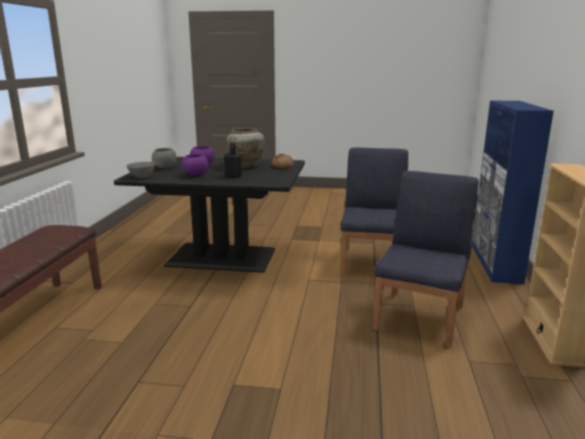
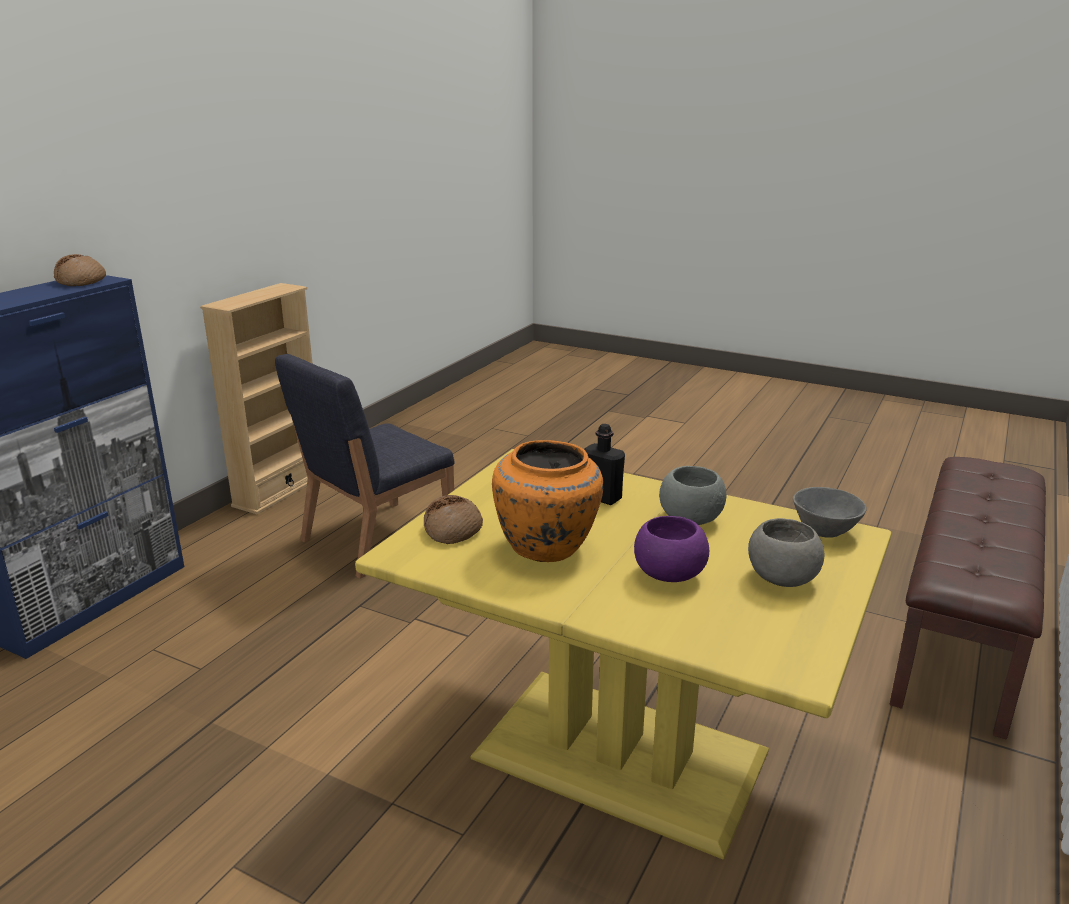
camera: 160 degrees left, 5 degrees up
black dining table [114,157,305,273] -> yellow dining table [355,449,891,860]
purple bowl [182,154,209,176] -> grey bowl [659,466,726,525]
beige vase [226,128,265,168] -> orange vase [492,440,604,562]
blue chair [340,148,408,275] -> none
none -> bread [54,254,106,286]

